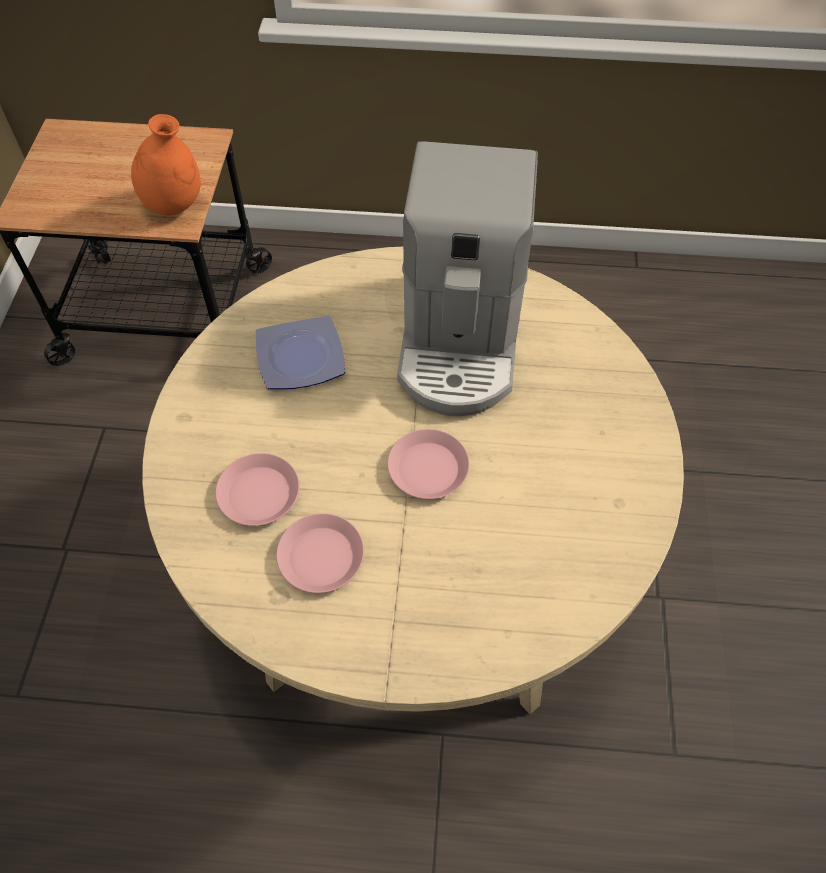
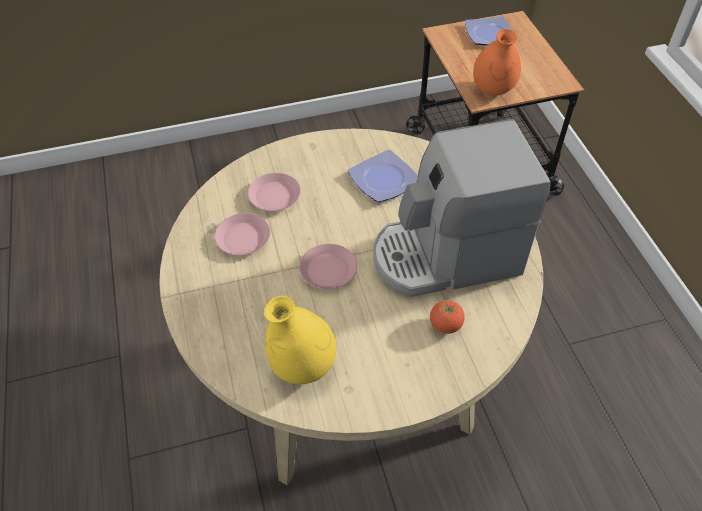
camera: 70 degrees right, 5 degrees down
none -> yellow vase [264,296,337,384]
none -> tomato [430,300,465,334]
none -> plate [465,16,512,46]

